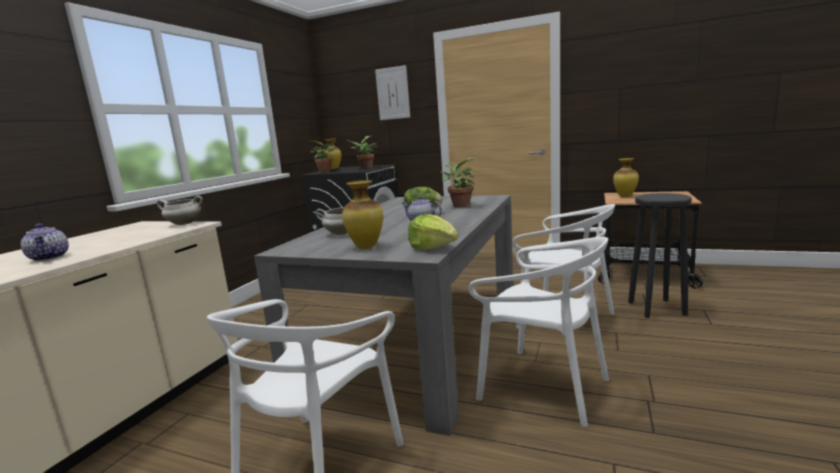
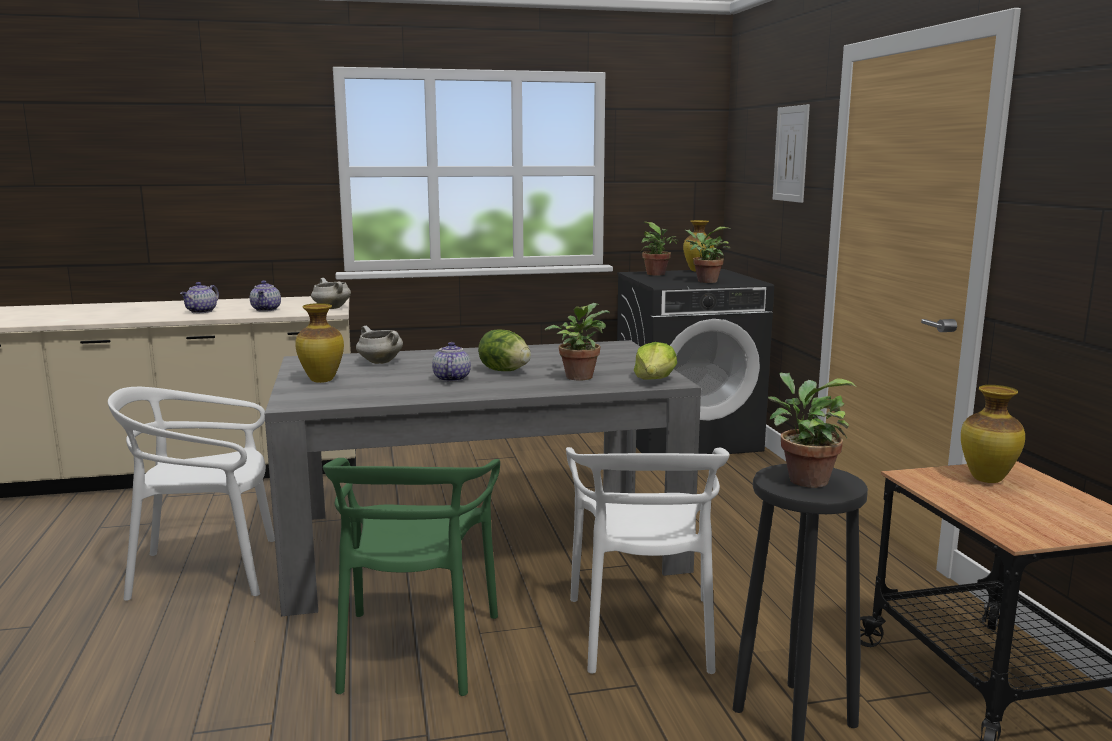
camera: 55 degrees right, 0 degrees up
lettuce [408,214,459,250] -> lettuce moved to [634,342,677,380]
white chair [468,237,609,427] -> green chair [323,458,500,696]
none -> teapot [250,281,281,312]
none -> potted plant [768,372,857,488]

